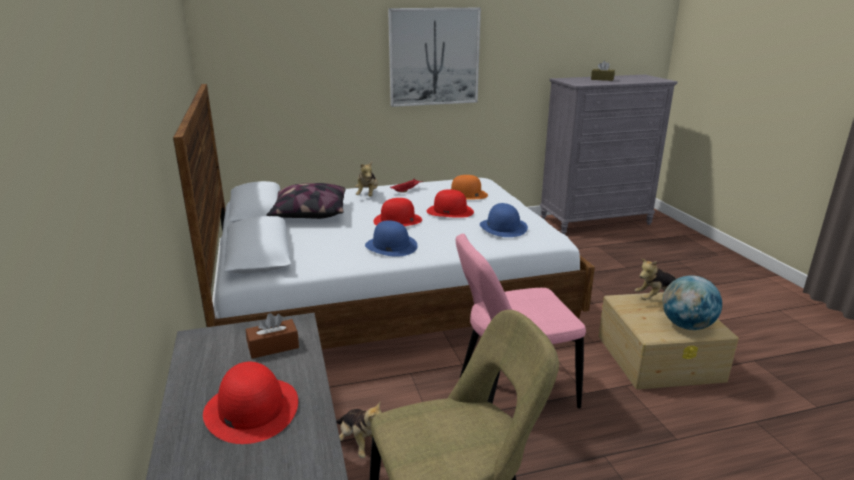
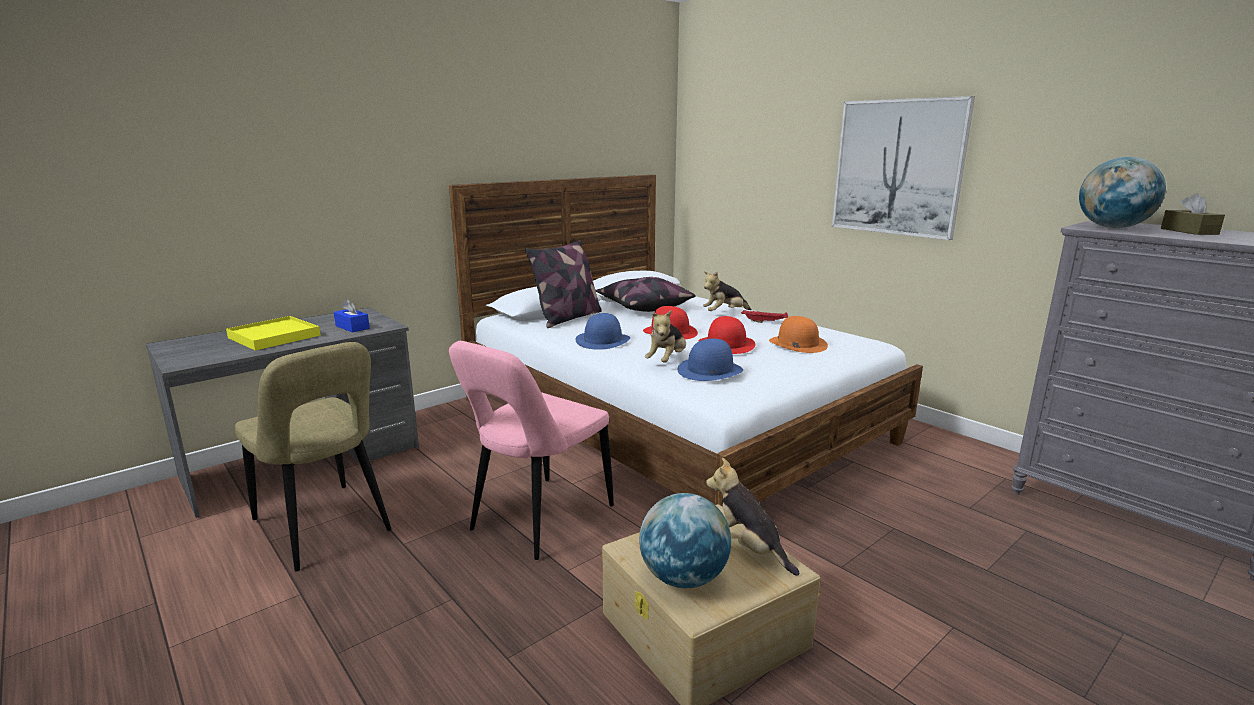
camera: 65 degrees right, 5 degrees down
red hat [203,362,298,444] -> yellow tray [226,316,321,351]
brown tissue box [246,313,299,359] -> blue tissue box [334,299,370,333]
plush toy [336,402,382,458] -> plush toy moved to [645,311,686,363]
pink chair [456,234,586,409] -> pink chair turned 105 degrees counterclockwise [449,341,614,560]
none -> pillow [525,240,602,328]
none -> globe [1079,157,1166,228]

